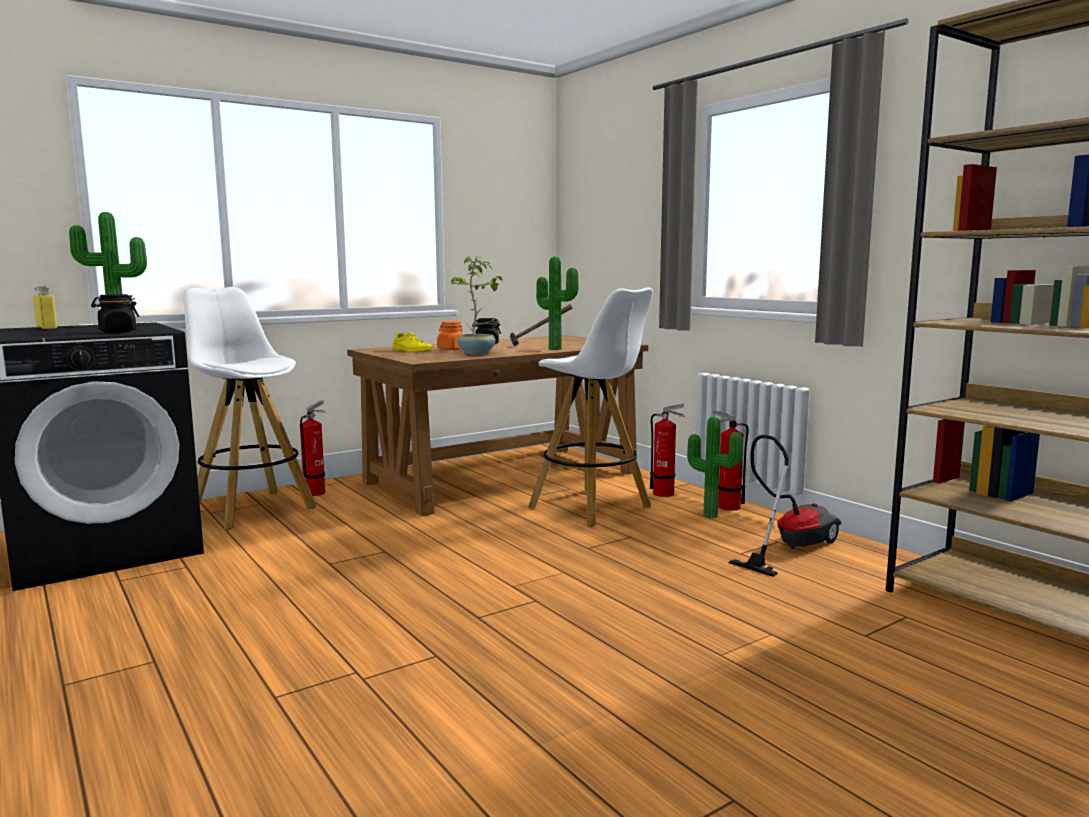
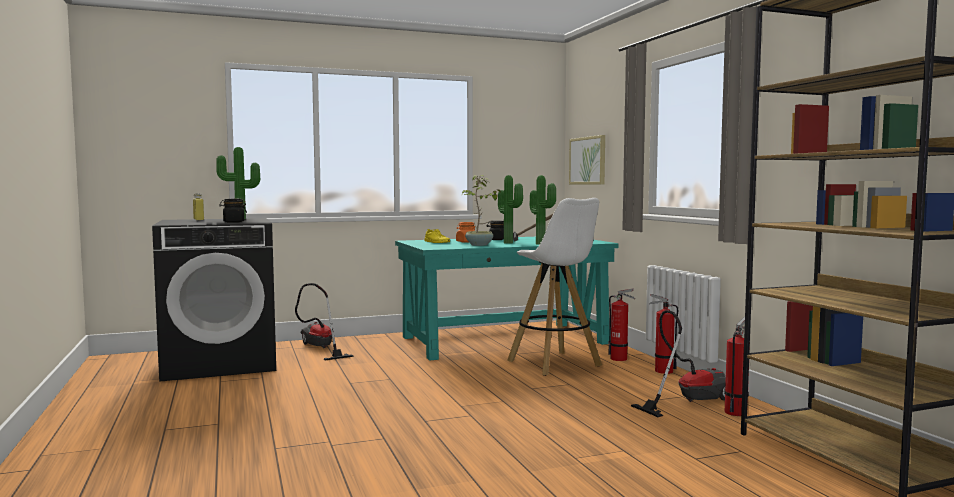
camera: 15 degrees right, 5 degrees down
white stool [184,287,317,530] -> vacuum cleaner [295,283,354,361]
fire extinguisher [300,400,326,496] -> fire extinguisher moved to [724,316,750,416]
brown desk [347,335,648,516] -> turquoise desk [395,237,619,361]
potted plant [687,416,743,518] -> potted plant moved to [498,175,523,244]
none -> picture [569,135,605,185]

